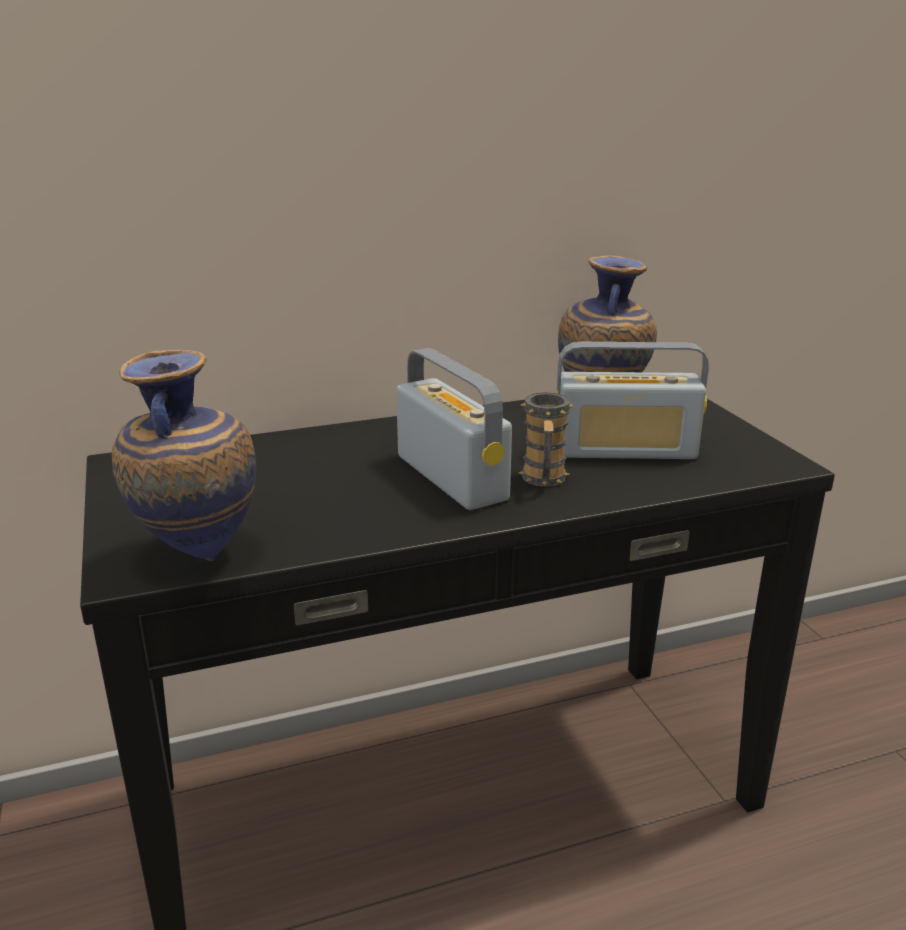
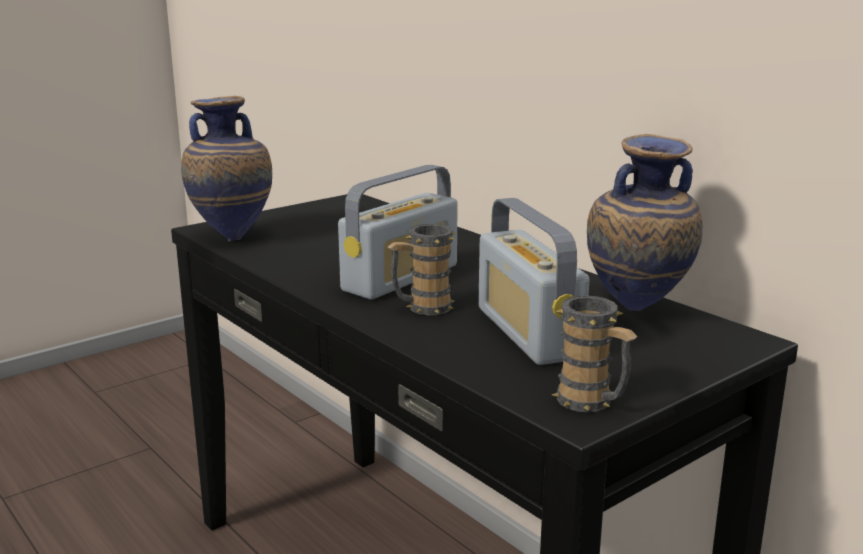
camera: 70 degrees right, 5 degrees down
none -> mug [552,295,637,413]

